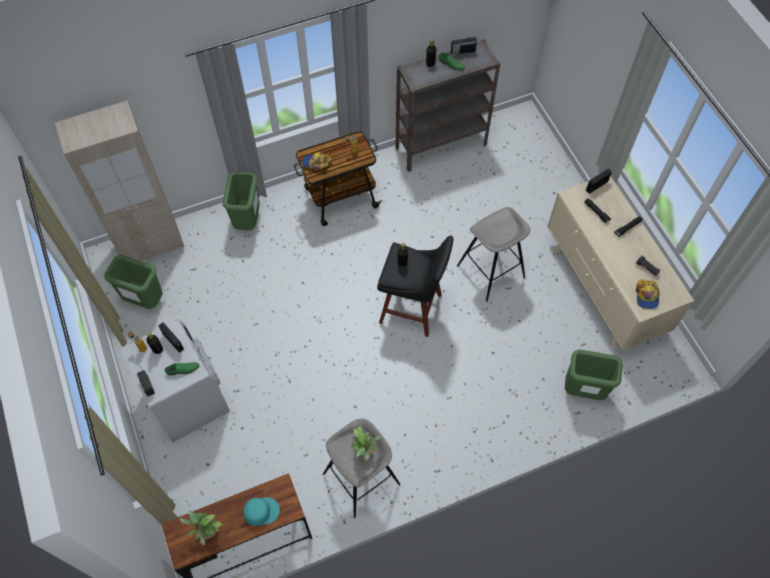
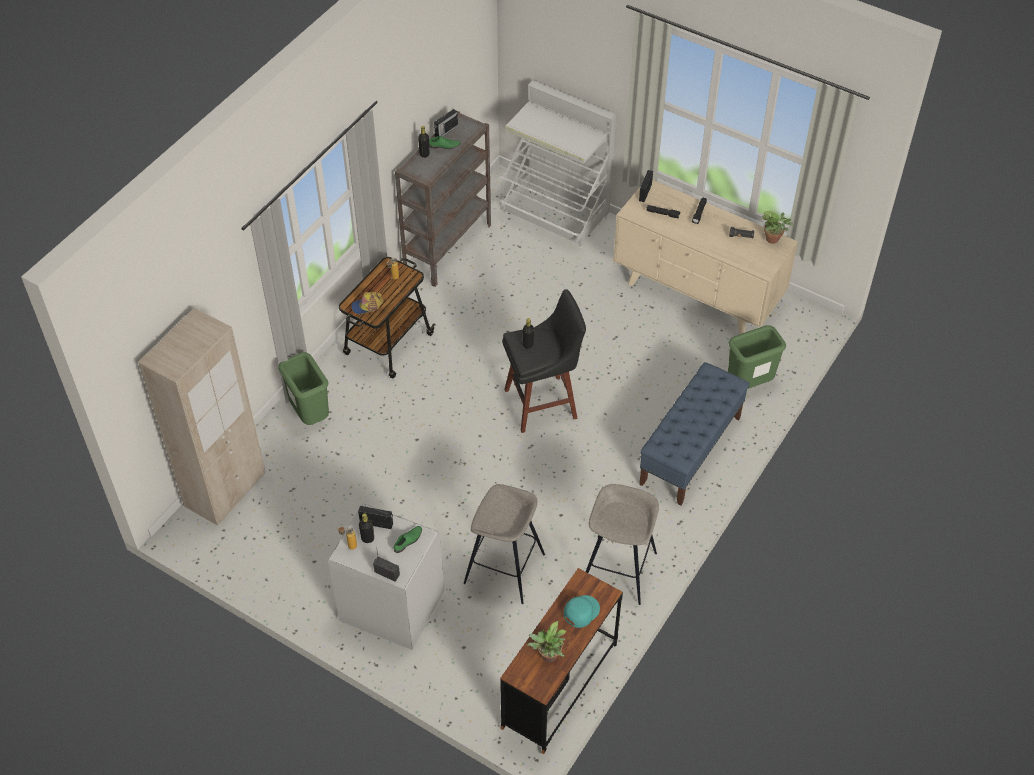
camera: 35 degrees left, 10 degrees down
green trash can [104,255,163,309] -> none
potted plant [351,426,381,461] -> potted plant moved to [762,211,793,244]
grey stool [457,207,530,302] -> grey stool moved to [464,484,545,604]
cap [636,279,659,309] -> none
none -> white shoe rack [499,81,616,248]
none -> blue bench [639,362,750,505]

